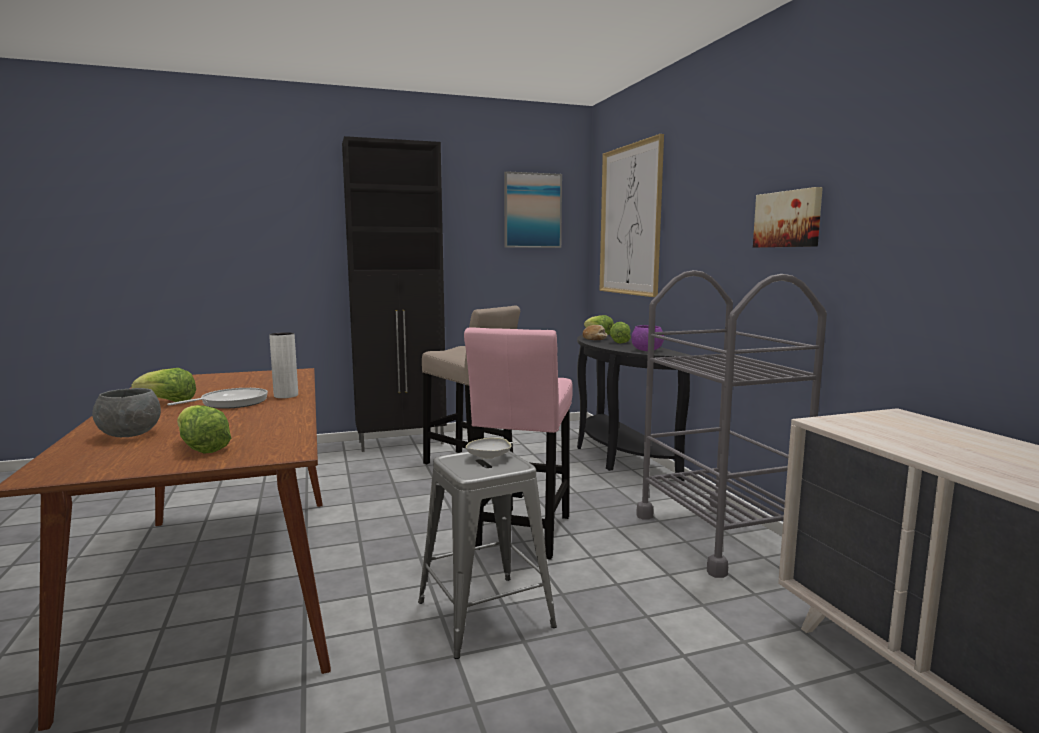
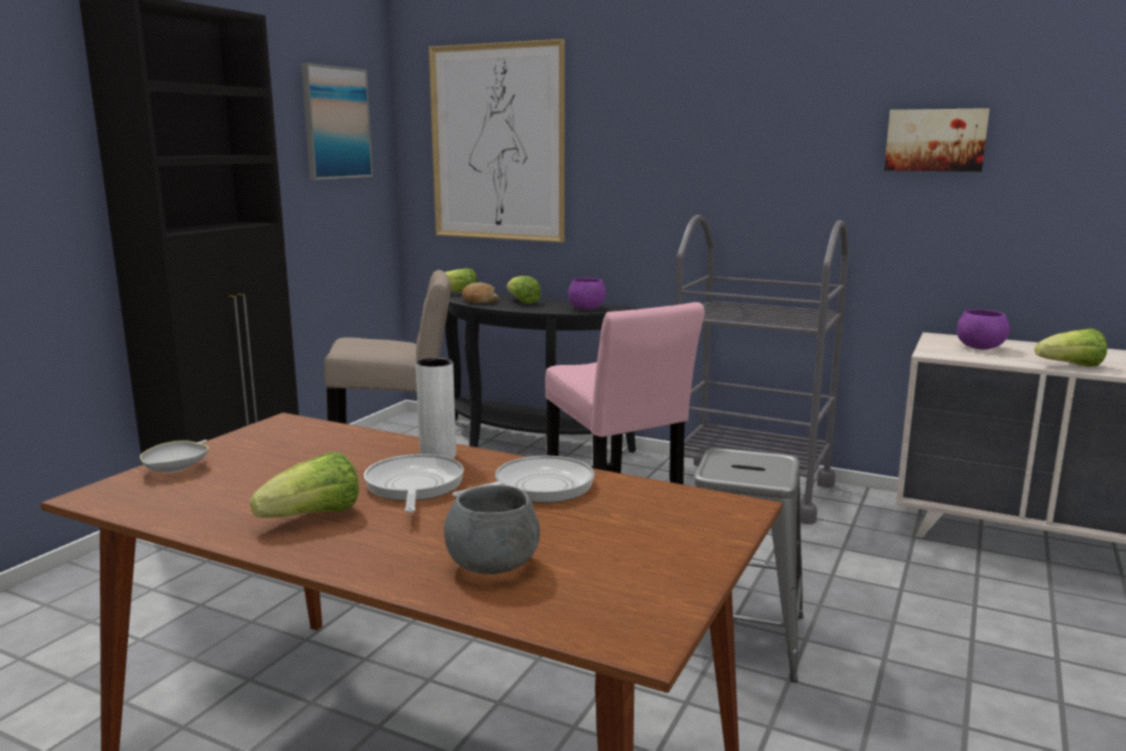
camera: 45 degrees left, 5 degrees up
lettuce [177,405,231,453] -> lettuce moved to [1035,328,1107,367]
white bowl [465,438,517,459] -> white bowl moved to [140,440,209,473]
picture [753,187,823,248] -> picture moved to [884,108,990,172]
none -> frying pan [453,456,594,503]
none -> purple bowl [957,309,1010,349]

